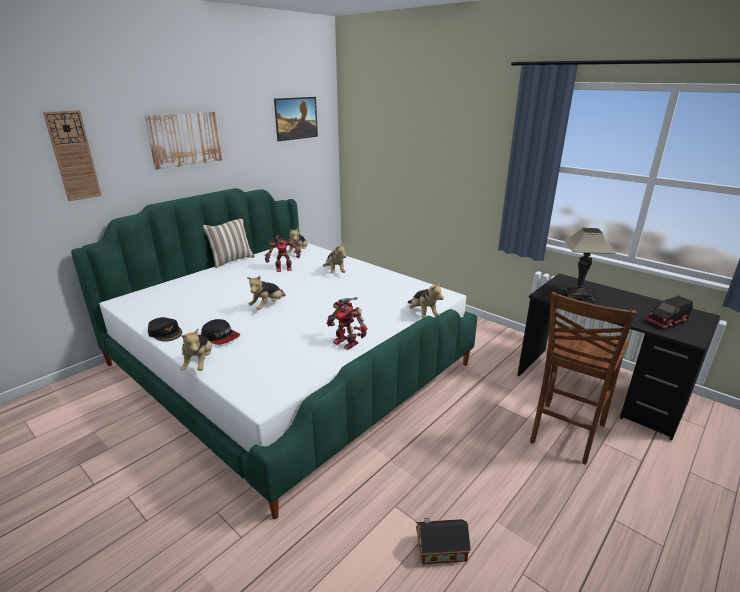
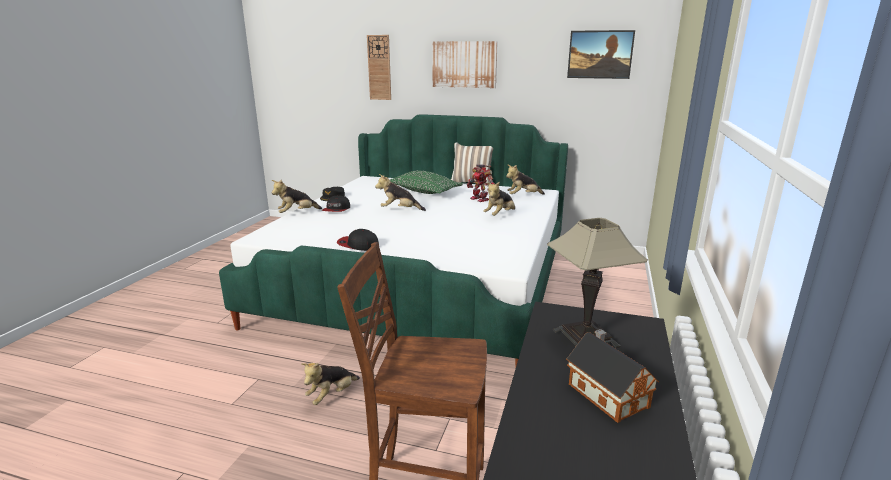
camera: 65 degrees right, 5 degrees down
toy robot [327,297,367,350] -> cap [337,229,379,251]
plush toy [407,282,444,318] -> plush toy moved to [301,363,360,405]
toy house [416,517,471,564] -> toy house moved to [566,329,659,423]
toy truck [644,295,693,328] -> none
none -> green pillow [390,171,463,194]

